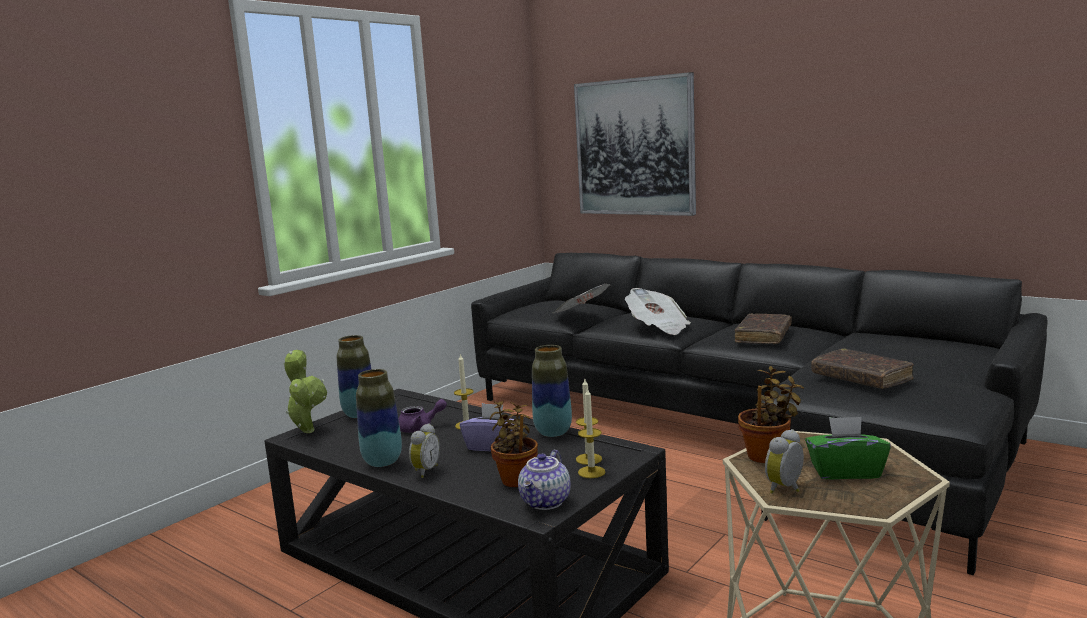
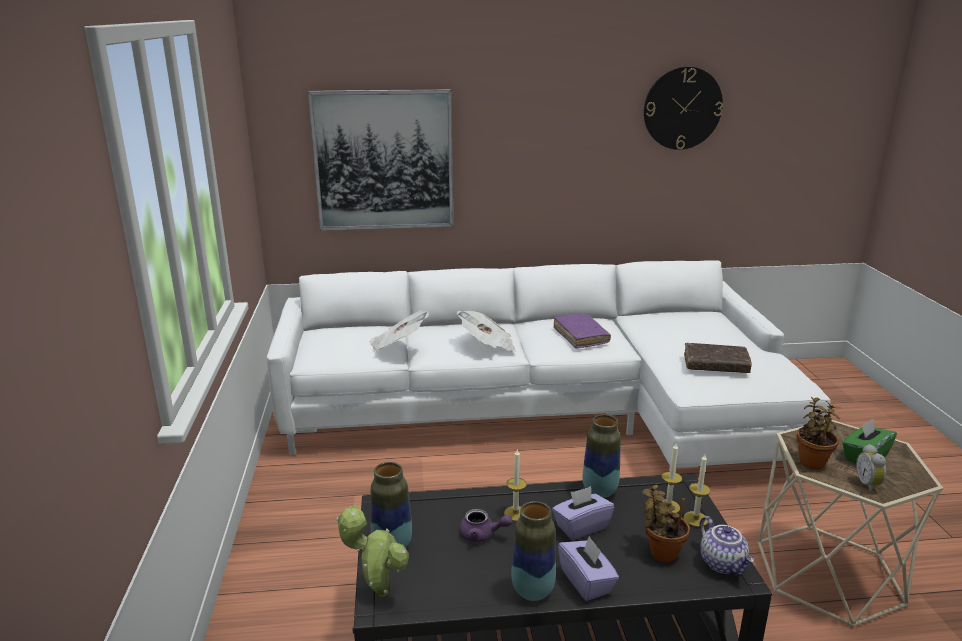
camera: 45 degrees left, 10 degrees up
purple teapot [398,399,447,433] -> purple teapot turned 75 degrees clockwise [459,509,513,542]
alarm clock [409,423,440,478] -> purple tissue box [558,536,619,601]
black sofa [471,253,1048,575] -> white sofa [266,260,831,471]
brown book [735,314,791,344] -> purple book [553,313,611,349]
none -> wall clock [644,67,723,150]

